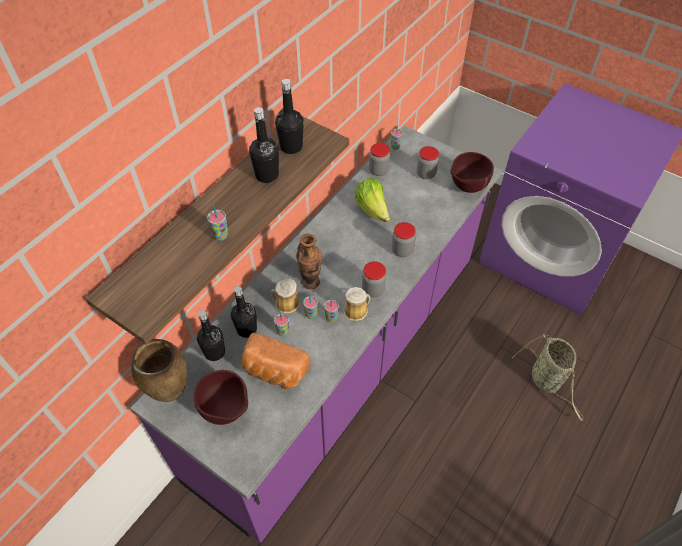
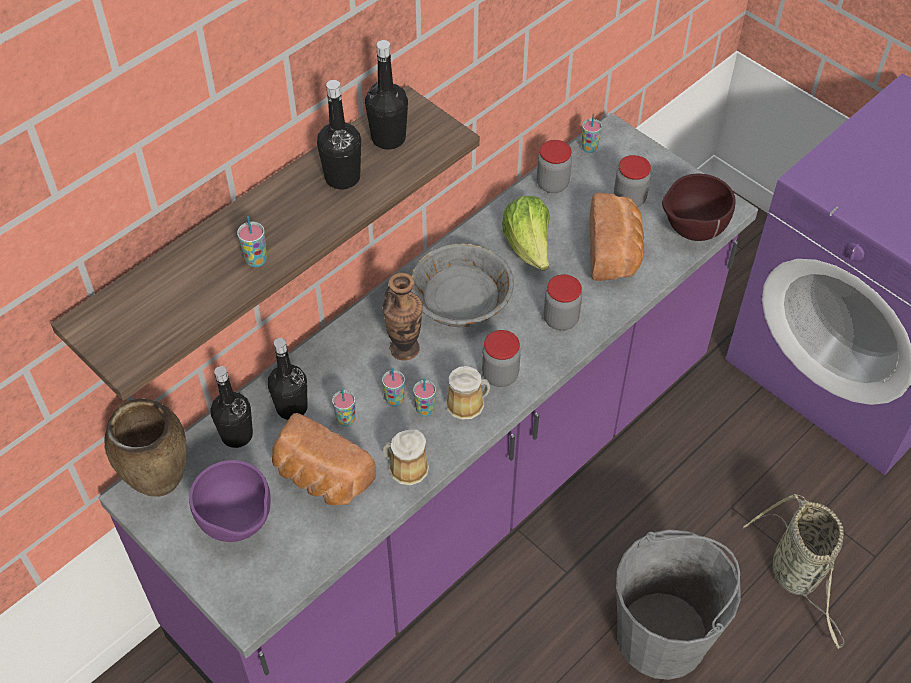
camera: 10 degrees right, 0 degrees up
brown bowl [194,370,248,425] -> purple bowl [189,460,270,542]
mug [271,278,299,313] -> mug moved to [383,429,429,485]
none -> grey bowl [410,243,514,327]
none -> bread [589,193,644,281]
none -> grey bucket [616,529,741,680]

